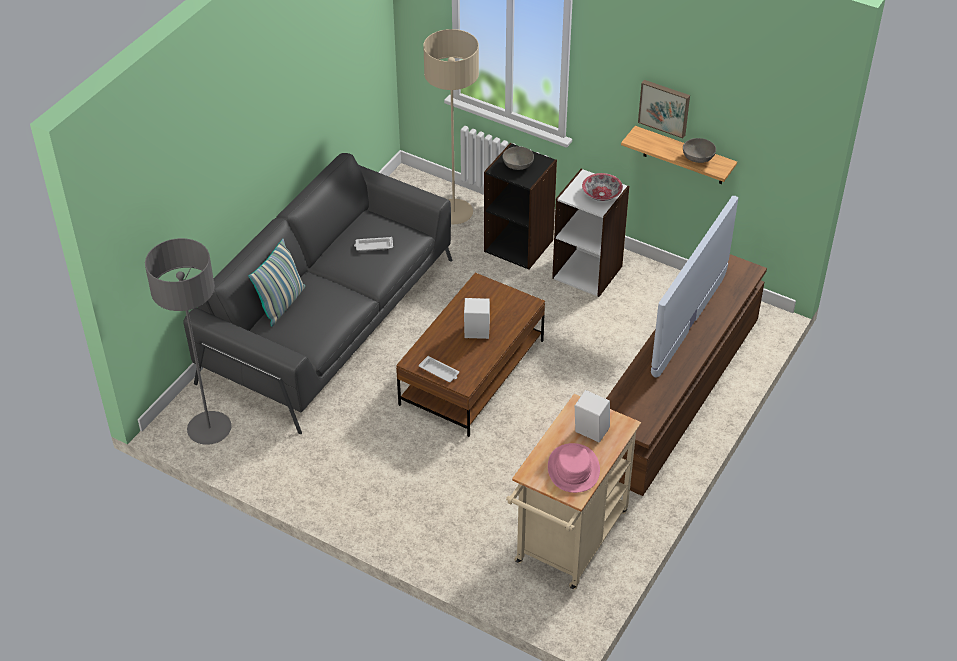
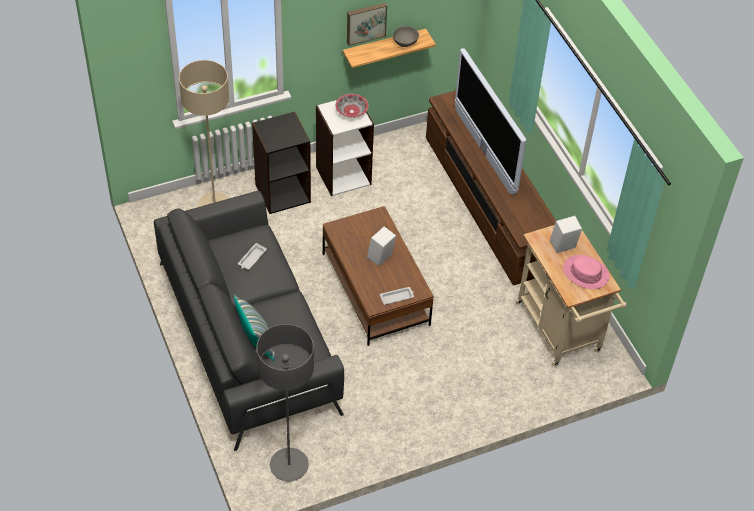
camera: 55 degrees left, 5 degrees up
grey bowl [502,146,534,170] -> none

